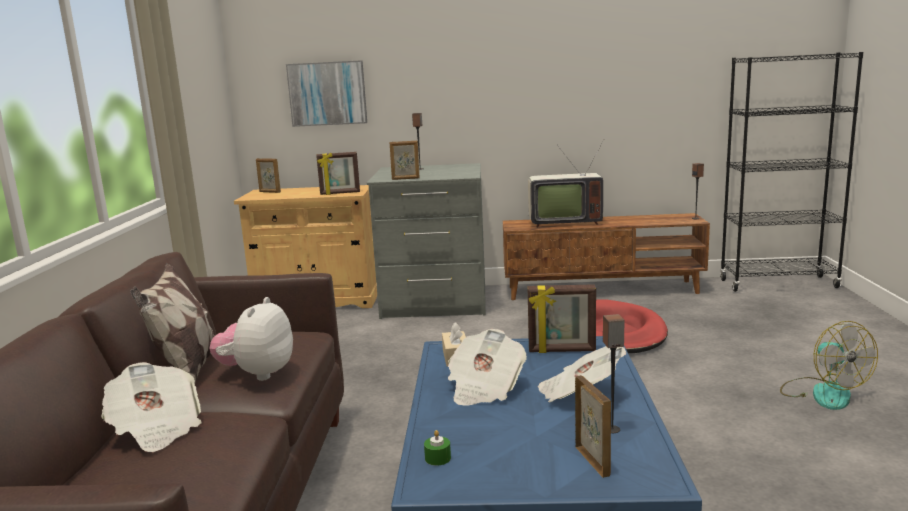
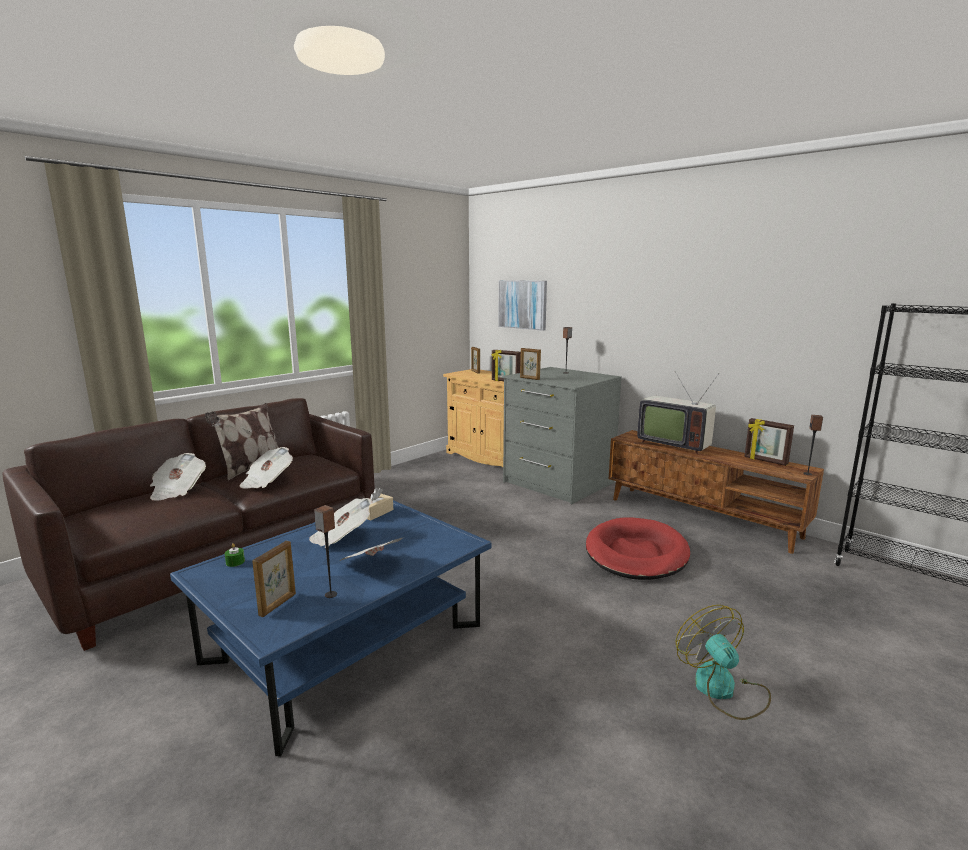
camera: 40 degrees right, 0 degrees up
plush toy [210,297,293,381] -> newspaper [239,447,293,489]
picture frame [527,284,596,353] -> picture frame moved to [744,418,794,466]
fan [780,321,878,410] -> fan turned 135 degrees clockwise [676,605,771,720]

